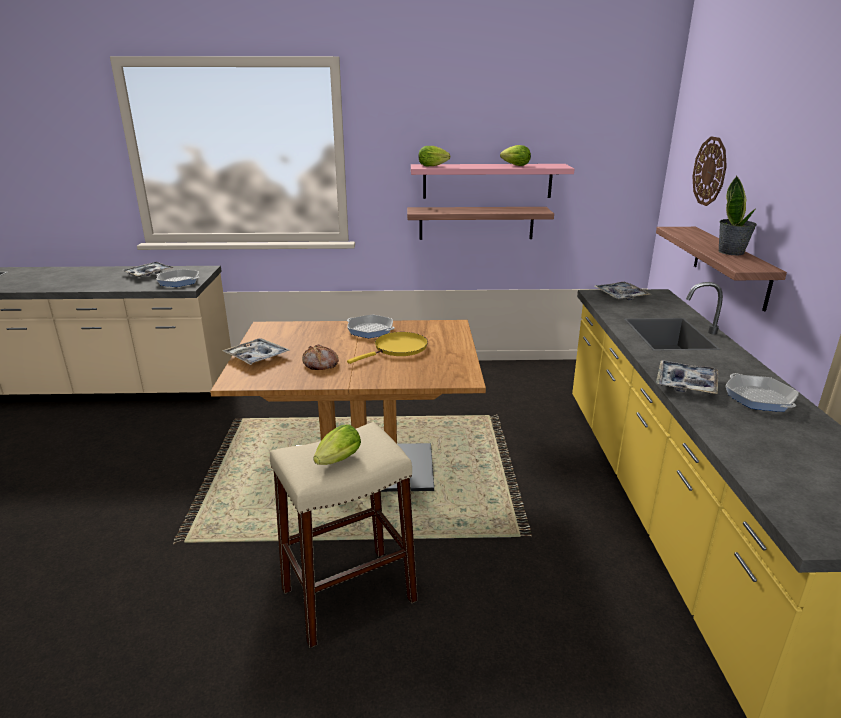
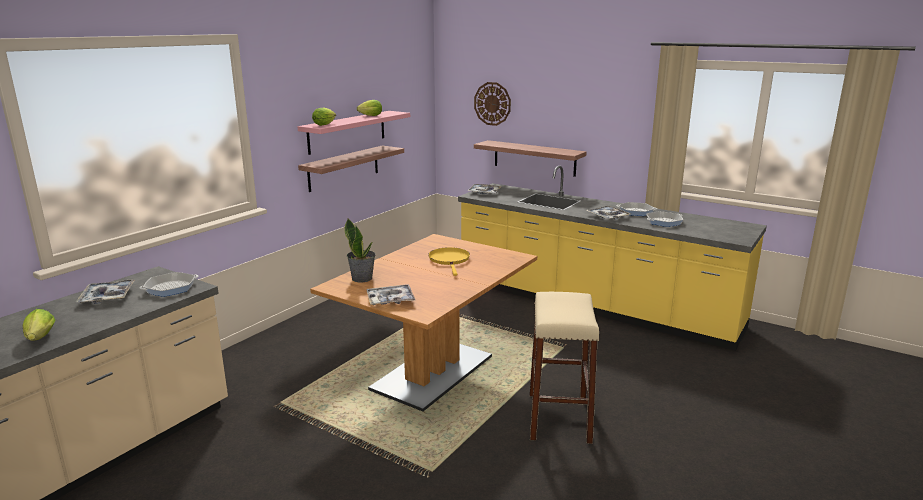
camera: 55 degrees left, 5 degrees down
bread [302,344,339,370] -> none
lettuce [313,425,361,465] -> lettuce moved to [23,309,56,341]
frying pan [347,315,395,338] -> frying pan moved to [647,211,683,227]
potted plant [718,176,757,255] -> potted plant moved to [344,219,376,283]

